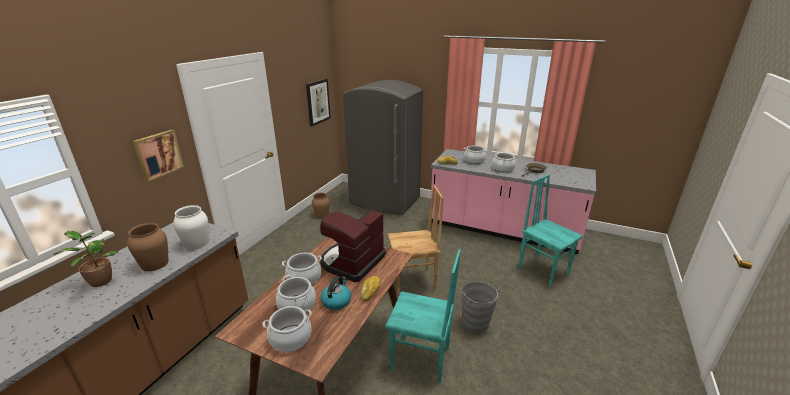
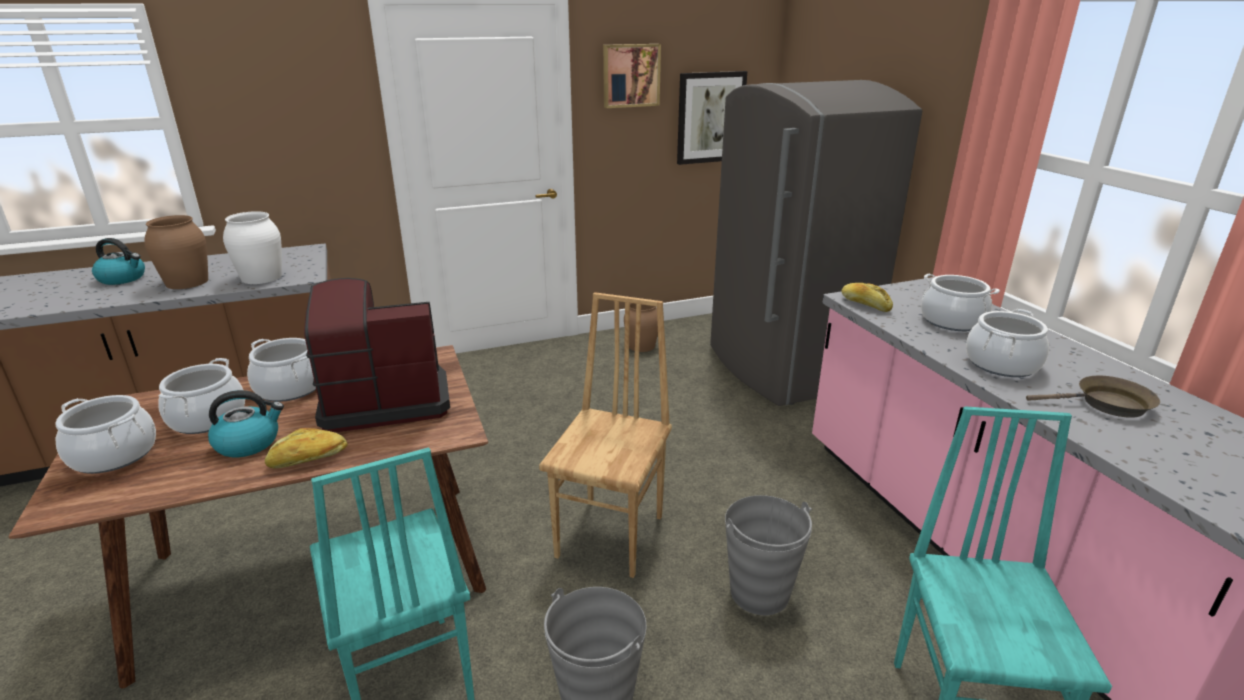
camera: 45 degrees right, 0 degrees up
potted plant [53,231,118,287] -> kettle [92,238,145,285]
picture [133,130,184,181] -> picture moved to [603,44,661,108]
brown chair [388,185,444,295] -> brown chair turned 105 degrees counterclockwise [539,292,672,578]
none -> grey bucket [725,495,812,615]

